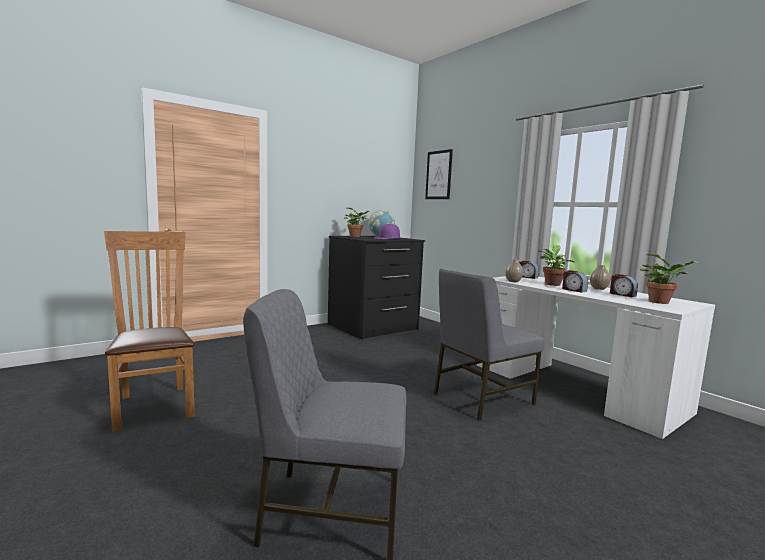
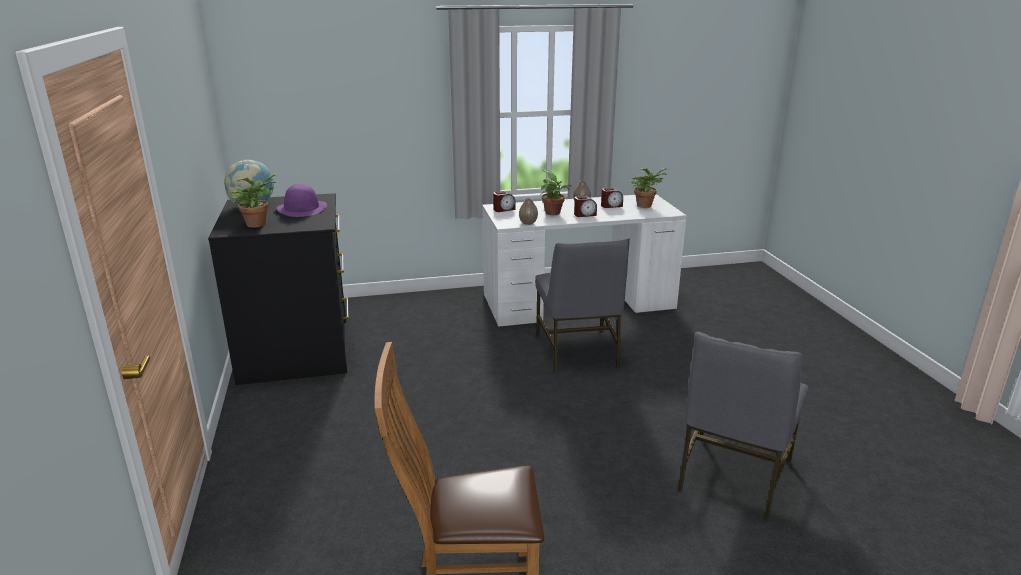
camera: 65 degrees left, 15 degrees up
picture [425,149,453,199] -> none

